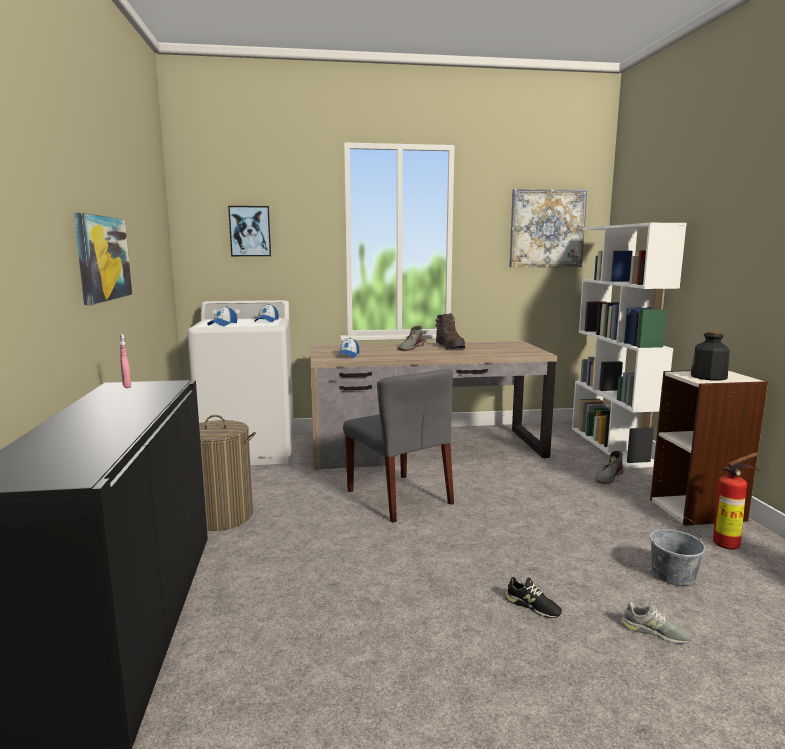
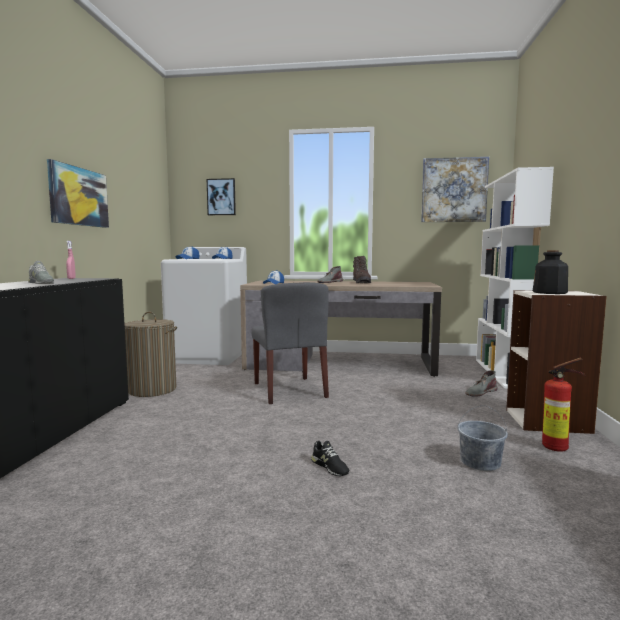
camera: 15 degrees right, 5 degrees down
grey shoe [621,602,691,643] -> grey shoe moved to [28,261,54,284]

